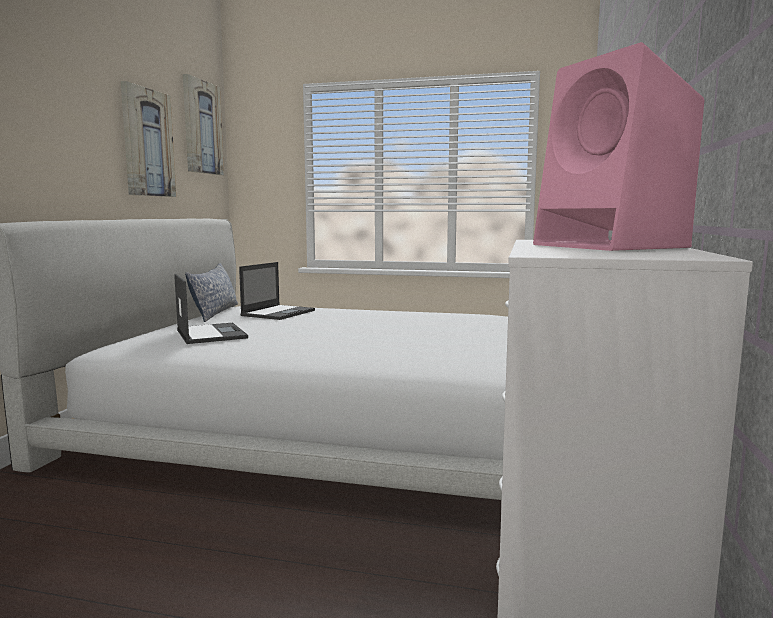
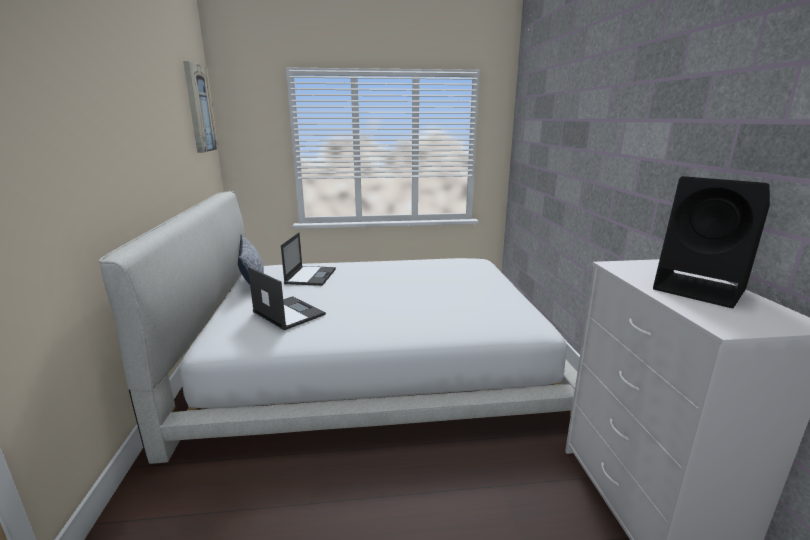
camera: 20 degrees left, 10 degrees up
picture [121,81,176,197] -> none
pink speaker [533,42,704,251] -> black speaker [653,176,770,308]

